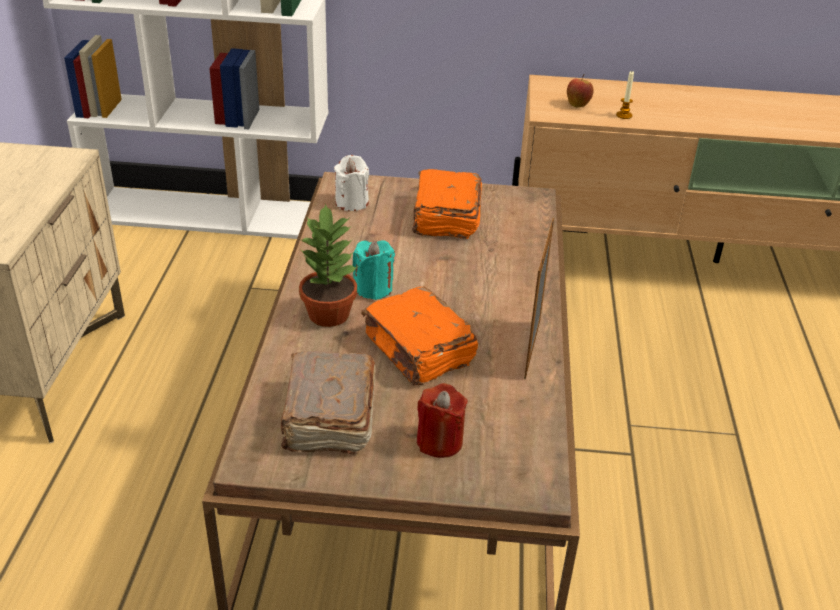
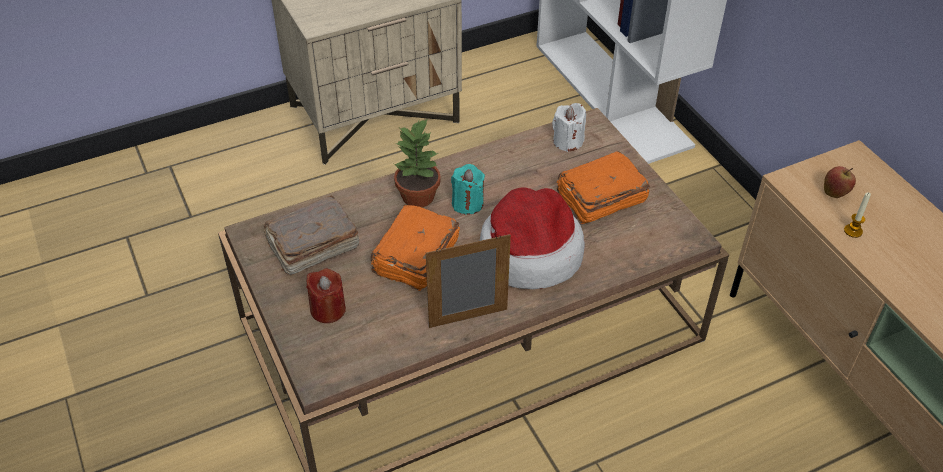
camera: 60 degrees right, 10 degrees up
none -> hat [480,187,585,289]

